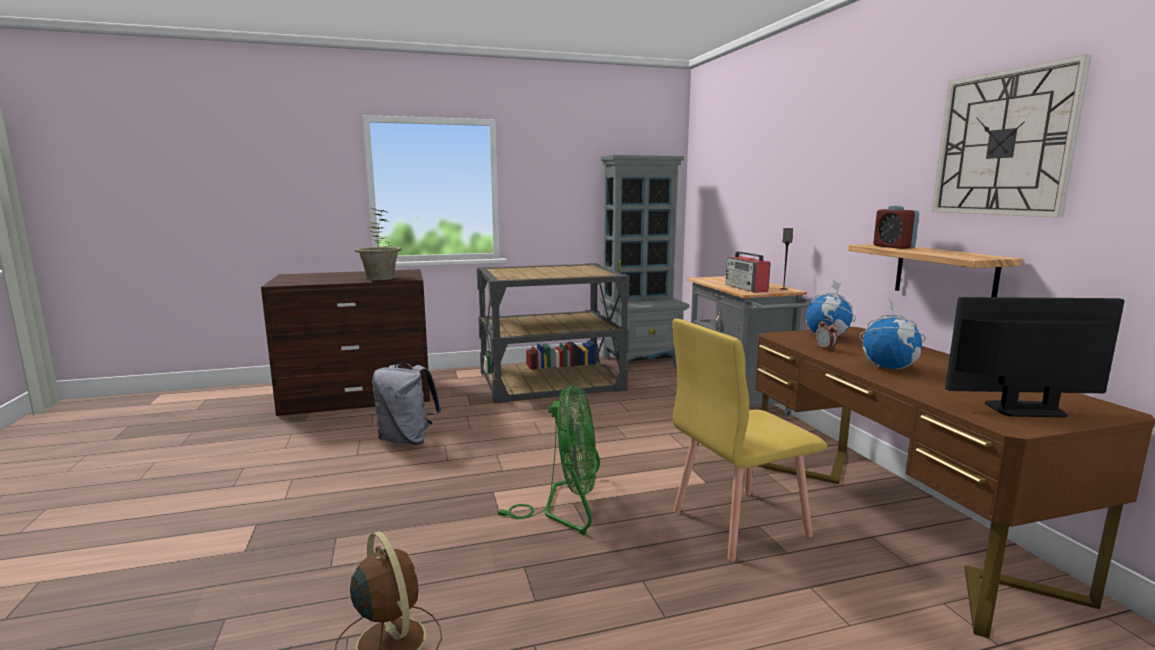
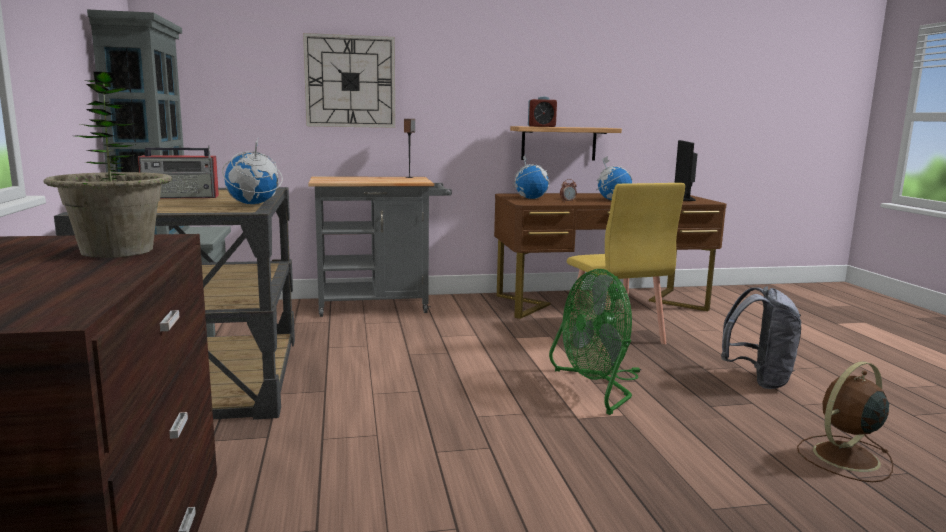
camera: 85 degrees left, 0 degrees up
grey backpack [372,363,441,445] -> grey backpack moved to [721,286,801,389]
green fan [497,385,600,535] -> green fan turned 120 degrees counterclockwise [549,269,642,415]
radio [725,251,771,293] -> radio moved to [138,145,219,198]
wall clock [932,54,1092,218] -> wall clock moved to [303,33,395,128]
none -> globe [222,139,283,204]

